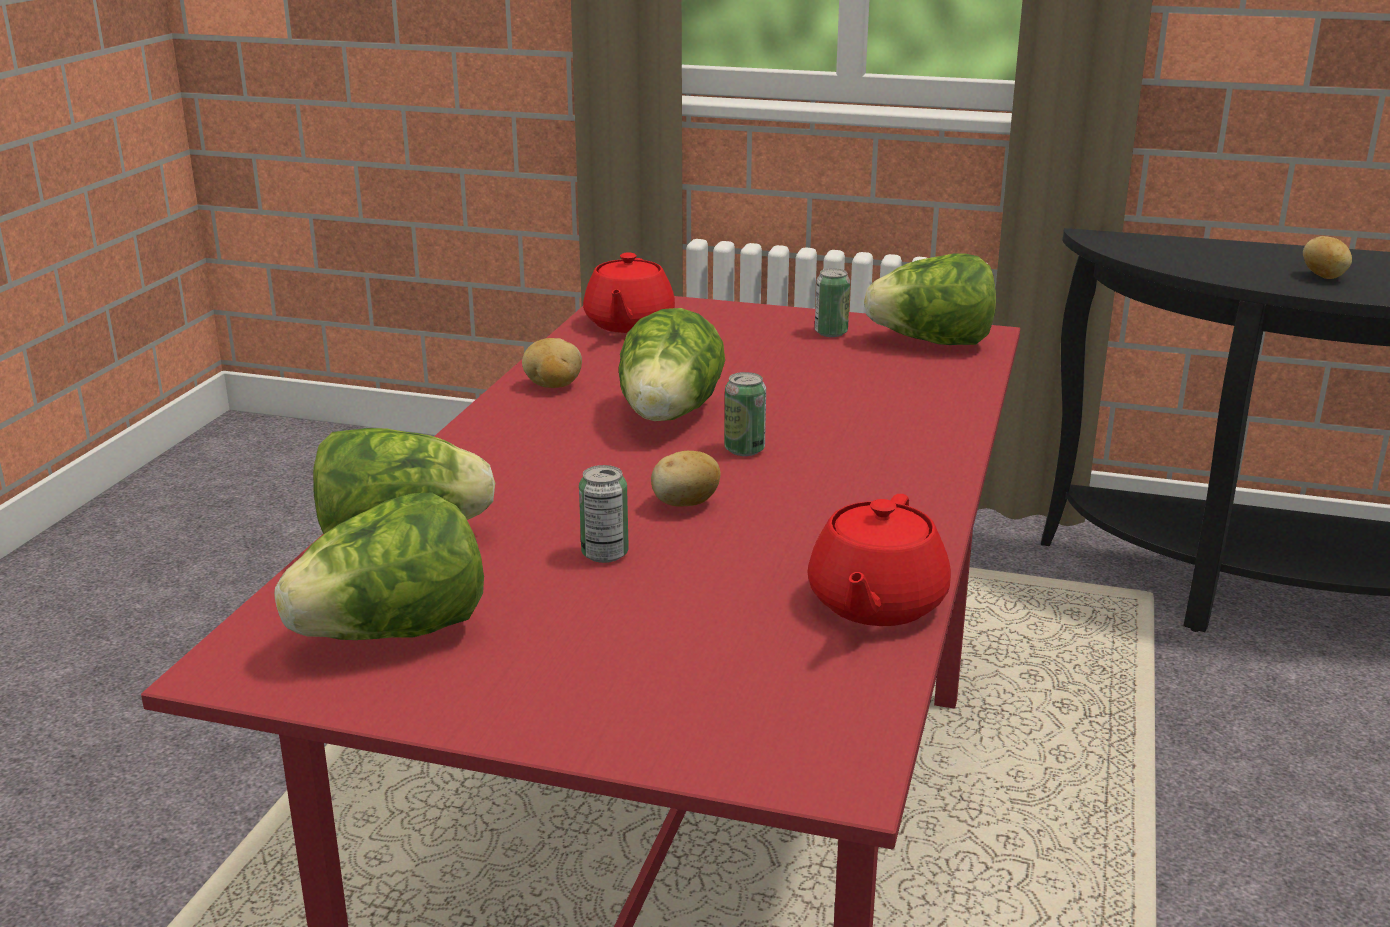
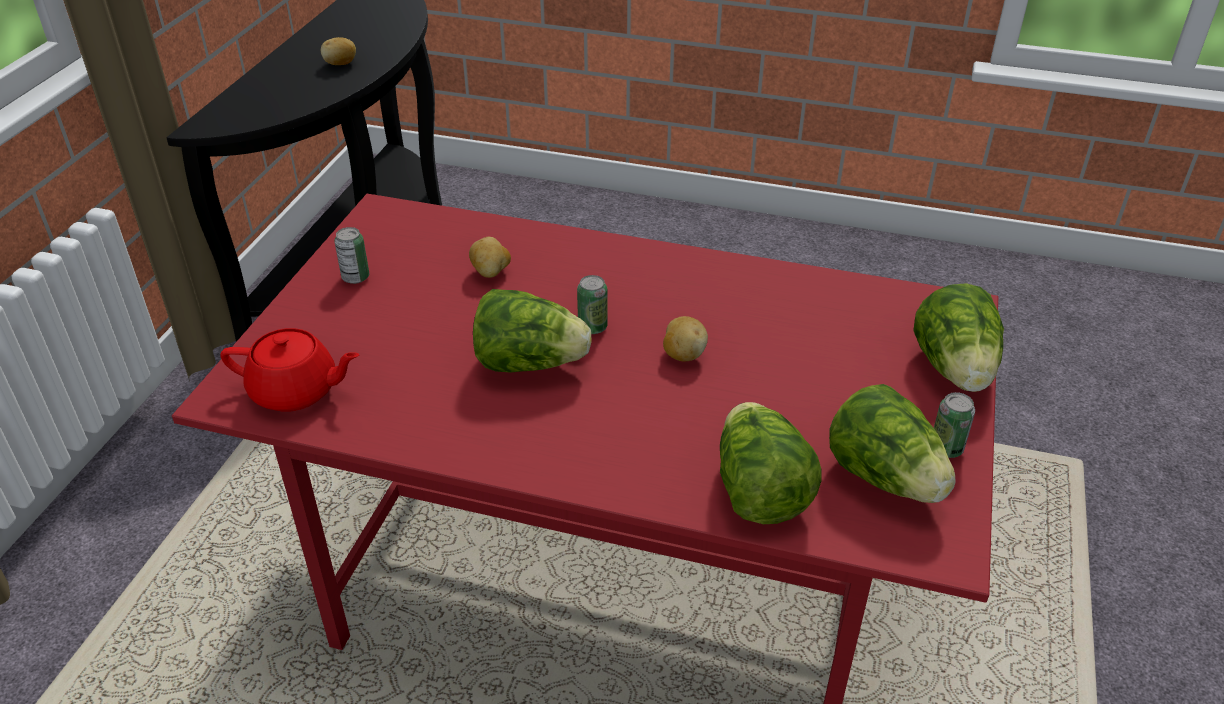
camera: 90 degrees left, 15 degrees up
potato [522,338,582,388] -> potato moved to [469,237,511,278]
can [579,465,629,563] -> can moved to [934,392,975,458]
red teapot [807,494,951,626] -> none
lettuce [864,253,996,345] -> lettuce moved to [913,283,1004,392]

